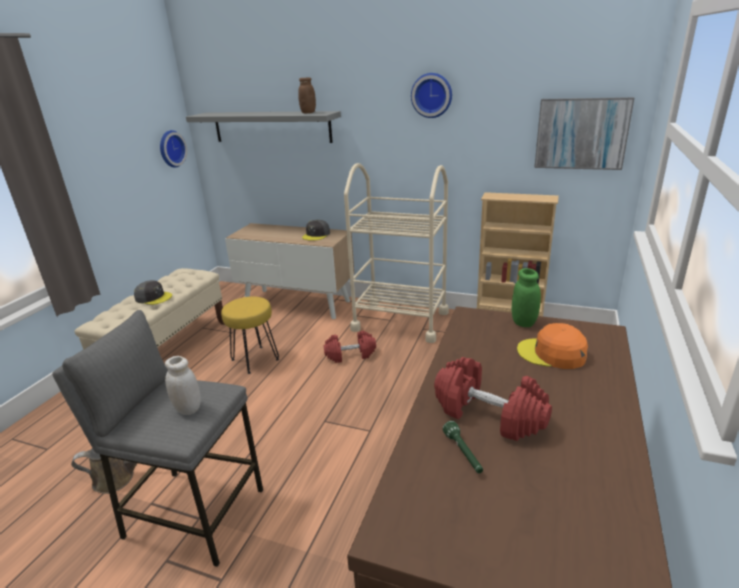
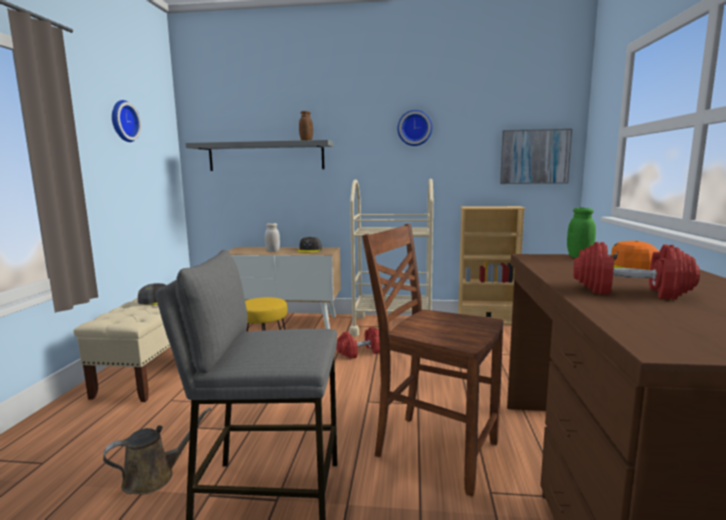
camera: 15 degrees left, 15 degrees down
wall clock [160,130,187,168] -> wall clock moved to [112,100,141,142]
white jar [165,356,201,415] -> white jar moved to [265,223,280,252]
green flashlight [443,421,483,473] -> none
none -> brown chair [362,224,503,496]

